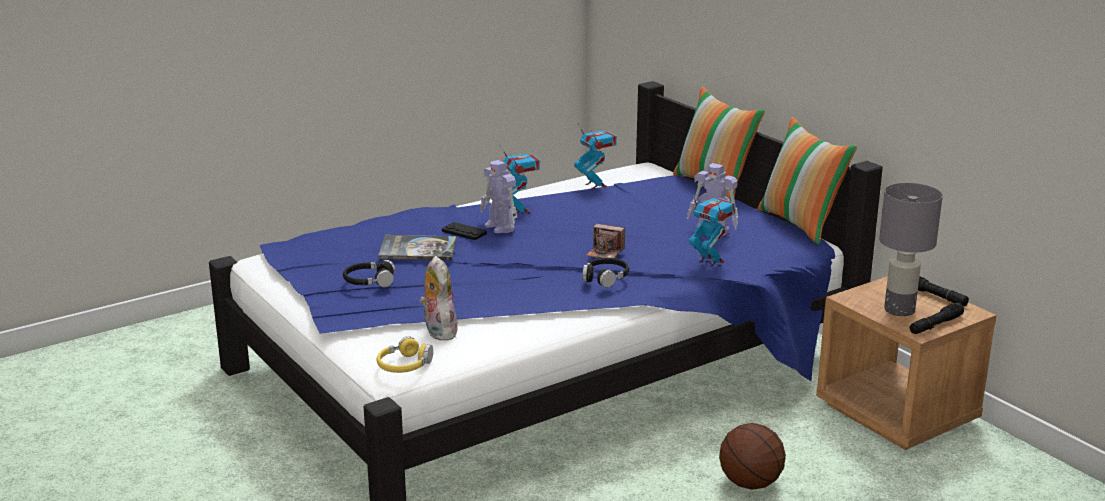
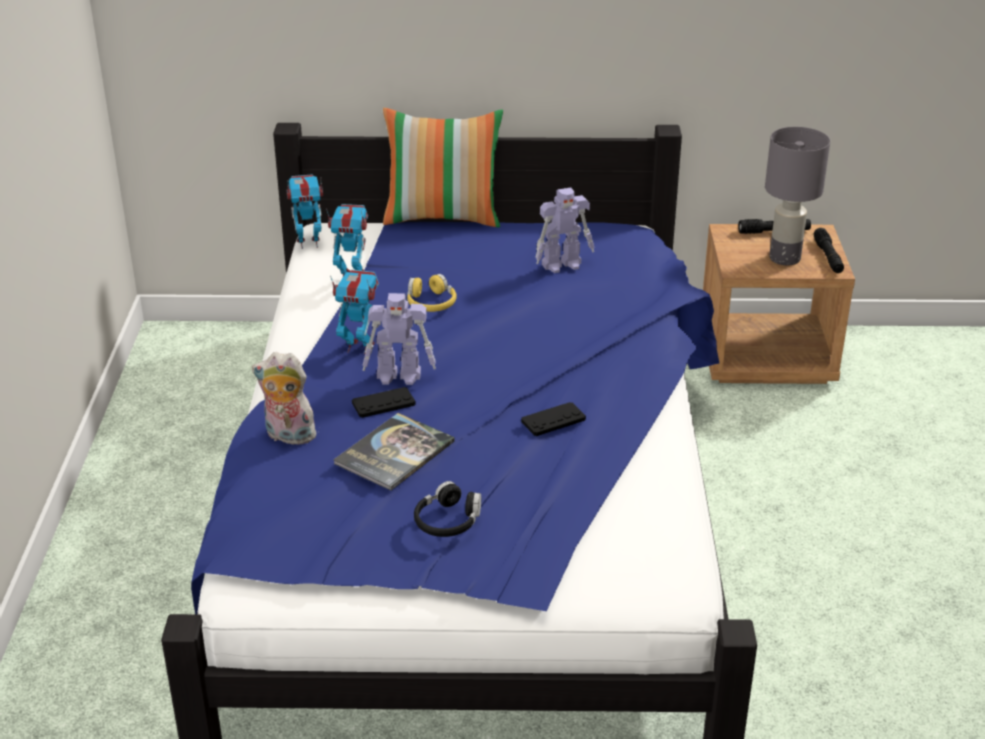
camera: 55 degrees left, 10 degrees up
yellow headphones [377,336,433,373] -> yellow headphones moved to [407,274,457,312]
plush toy [419,256,458,341] -> plush toy moved to [252,352,322,445]
black headphones [583,258,629,287] -> none
camera [586,224,625,258] -> none
toy robot [689,193,736,267] -> toy robot moved to [287,174,323,249]
basketball [719,423,786,490] -> none
pillow [757,117,857,245] -> none
none -> black game controller [521,402,586,436]

